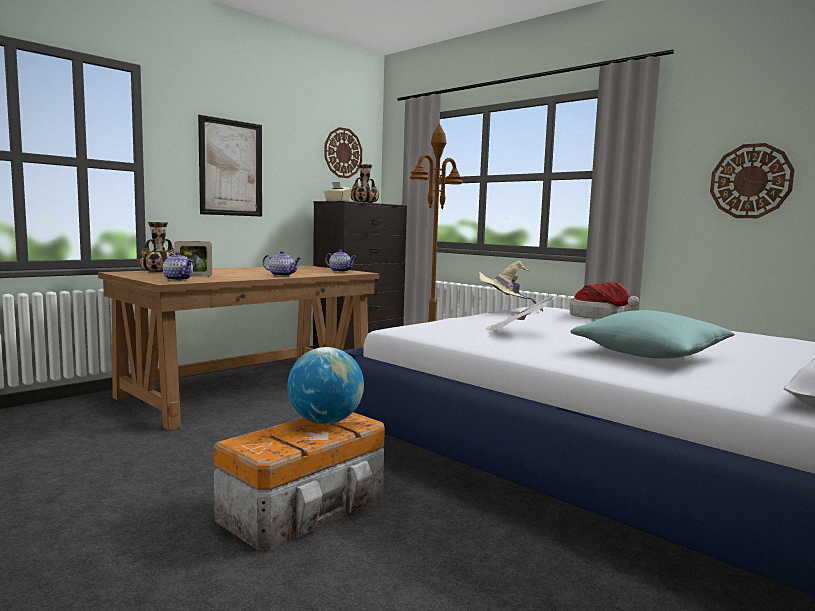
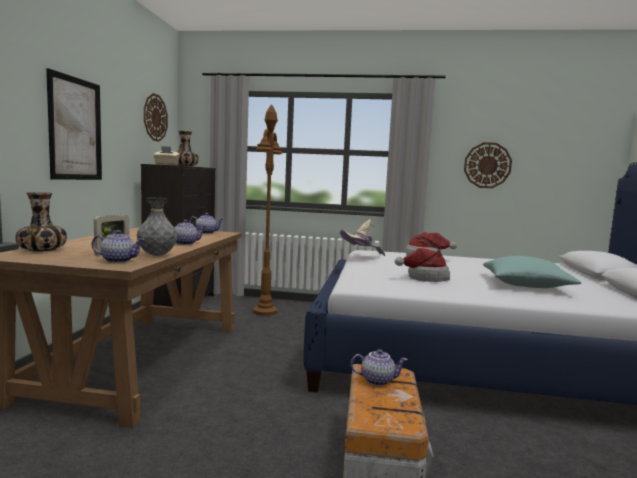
camera: 35 degrees left, 0 degrees up
globe [287,347,364,424] -> teapot [351,349,408,386]
newspaper [485,296,556,331] -> hat [395,248,450,282]
none -> grey vase [137,198,177,256]

